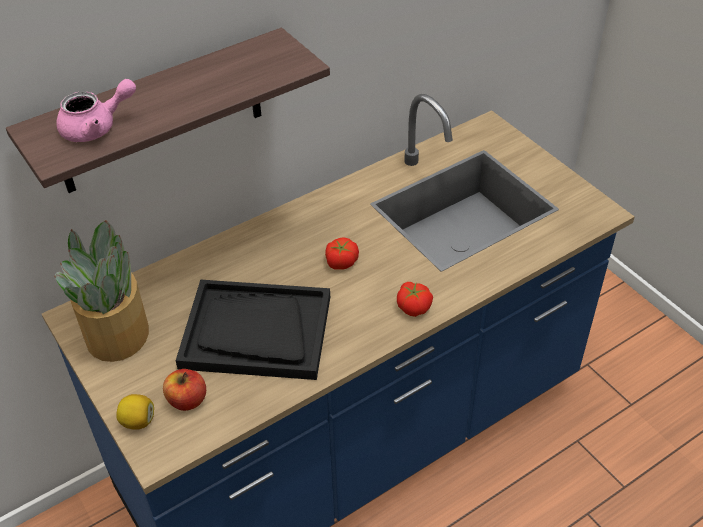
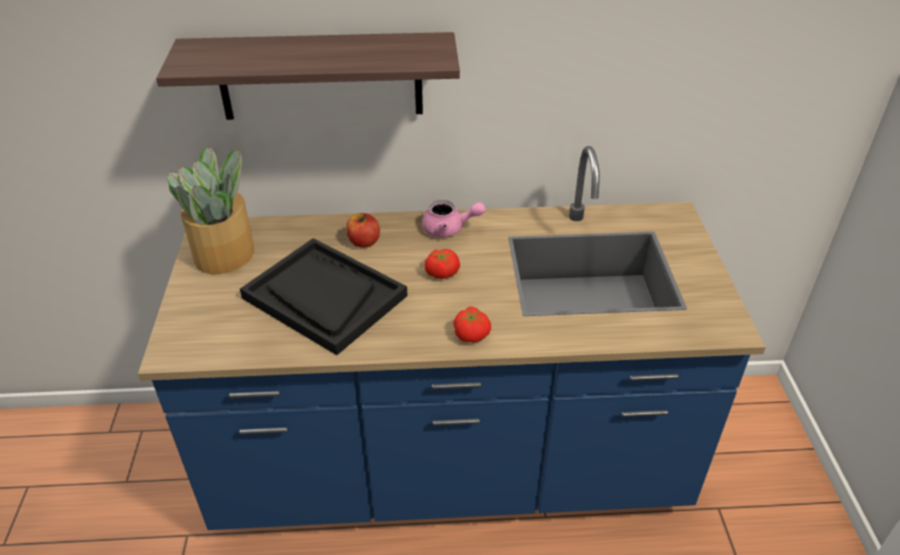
camera: 30 degrees right, 5 degrees down
pink teapot [56,79,136,142] -> pink teapot moved to [422,200,485,237]
lemon [116,394,154,430] -> none
apple [163,369,206,411] -> apple moved to [346,213,380,248]

